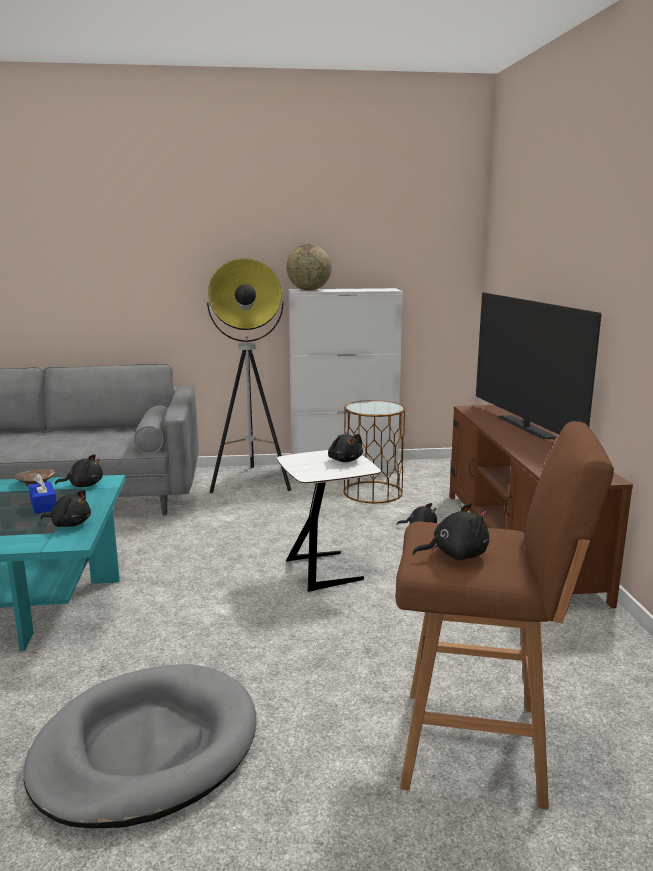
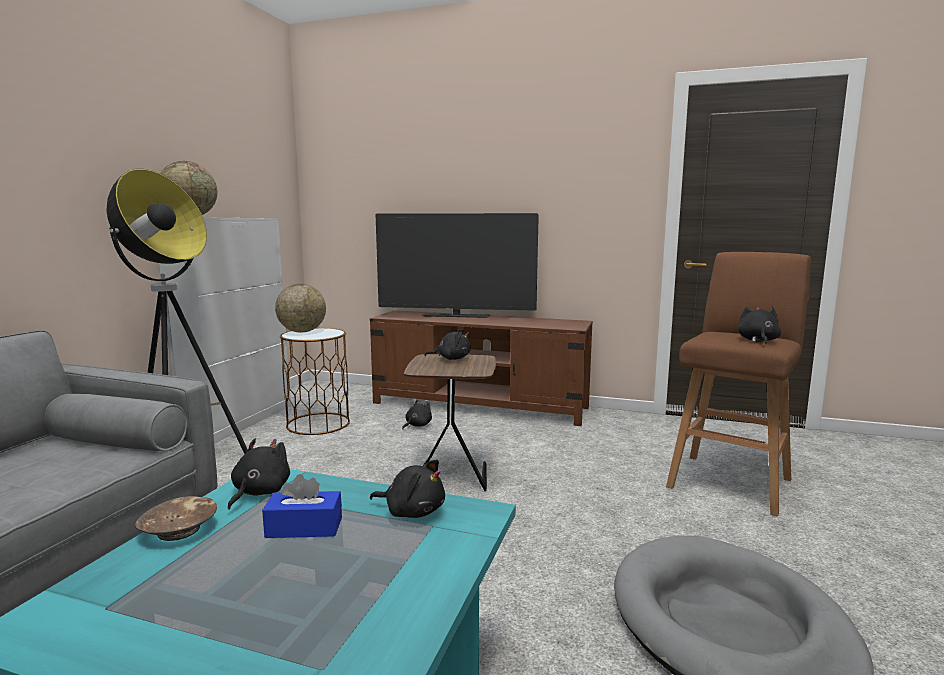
camera: 65 degrees left, 5 degrees down
black plush toy [40,490,91,527] -> black plush toy turned 75 degrees clockwise [370,459,445,518]
white side table [277,450,381,592] -> brown side table [404,354,496,491]
none -> globe [275,284,326,332]

